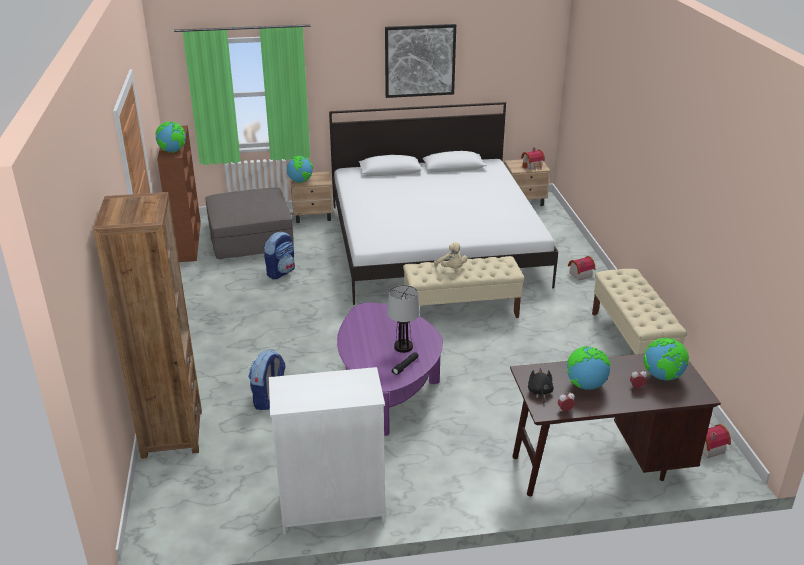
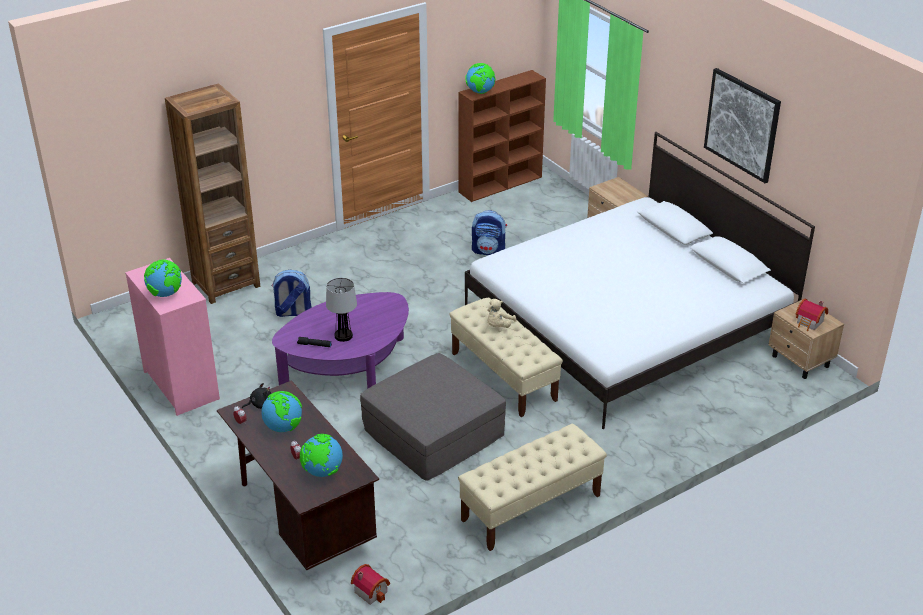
camera: 65 degrees right, 5 degrees up
grey ottoman [205,188,294,259] -> grey ottoman moved to [360,353,506,481]
white dresser [269,367,385,535] -> pink dresser [125,258,220,416]
globe [287,156,313,183] -> globe moved to [144,260,182,297]
toy house [568,256,595,280] -> none

